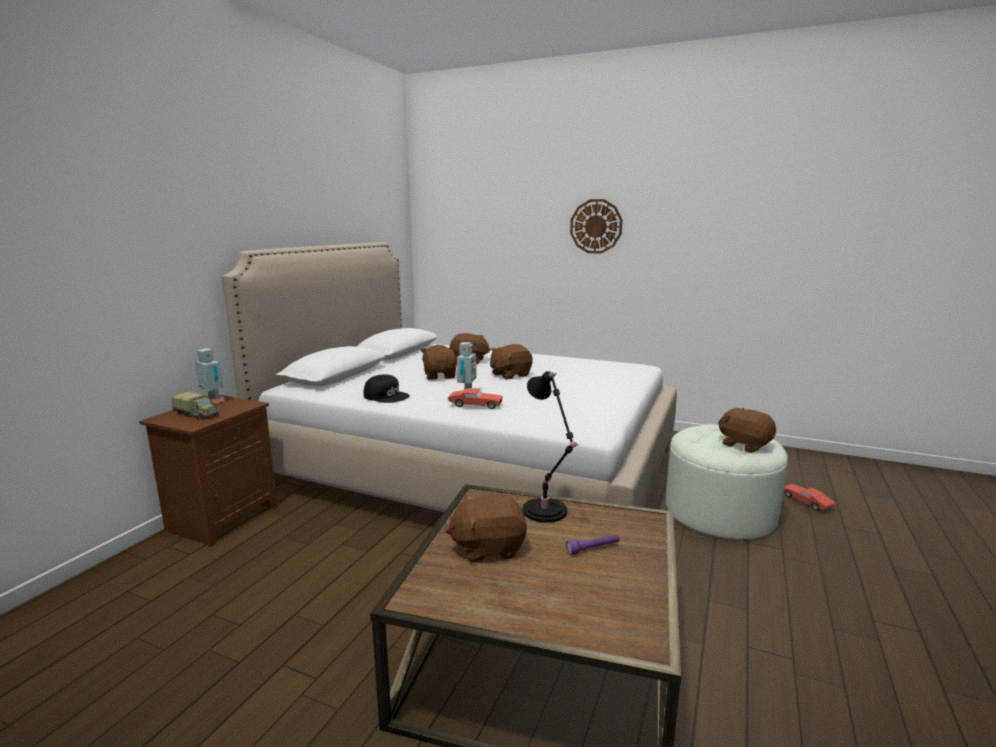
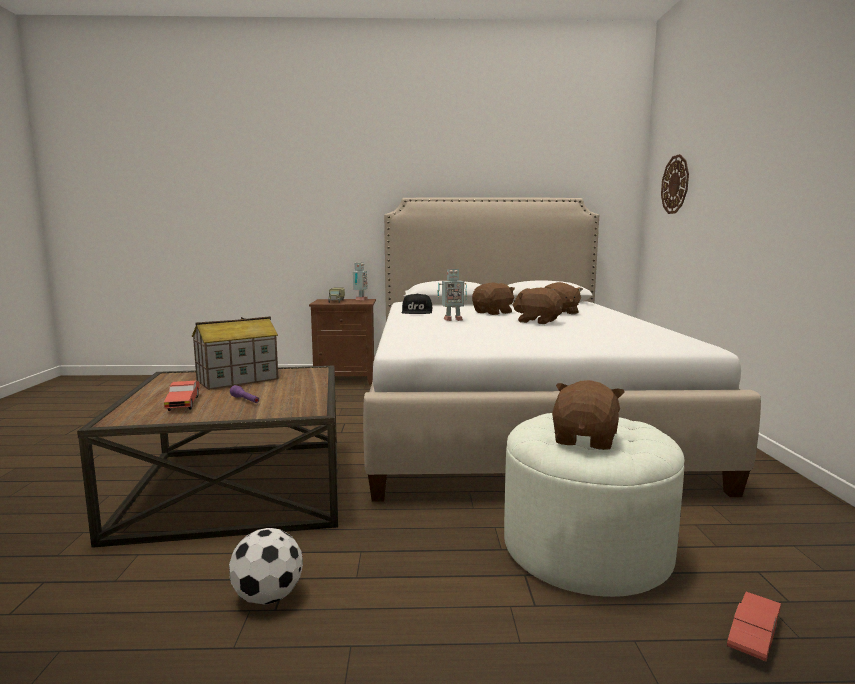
camera: 65 degrees right, 5 degrees down
brown plush toy [446,494,526,563] -> toy house [192,316,278,390]
red toy car [448,388,503,409] -> red toy car moved to [164,381,200,411]
black table lamp [523,371,579,523] -> none
wall clock [570,199,622,254] -> wall clock moved to [661,154,689,214]
none -> football [229,528,303,605]

